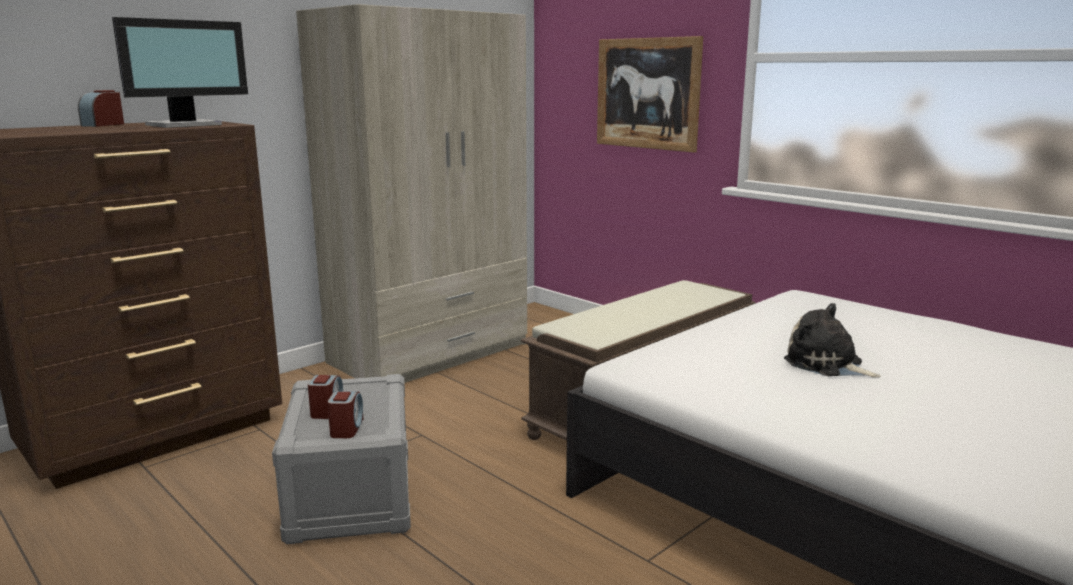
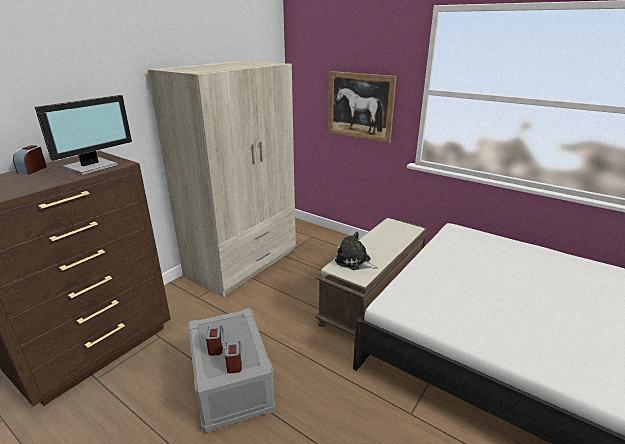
camera: 10 degrees left, 10 degrees up
plush toy [784,303,881,378] -> plush toy moved to [335,232,378,270]

